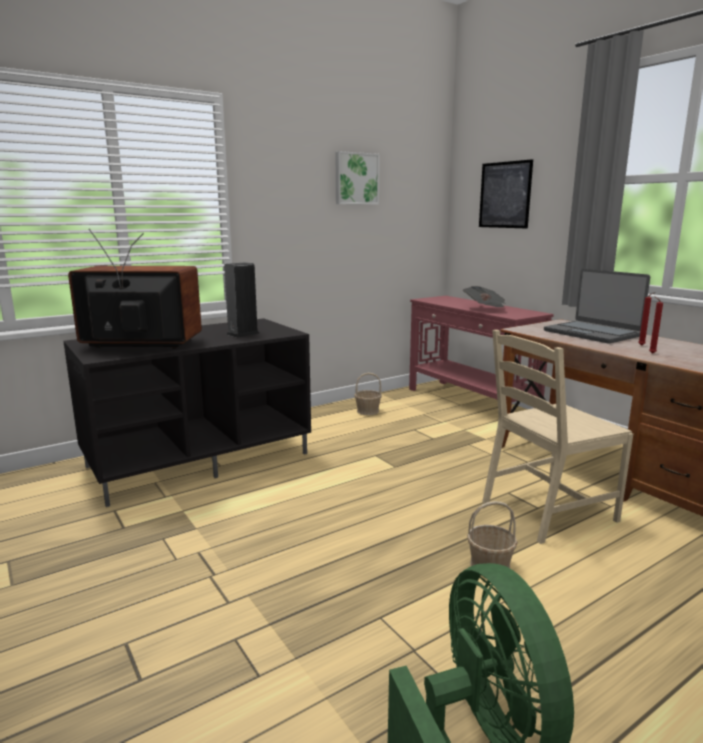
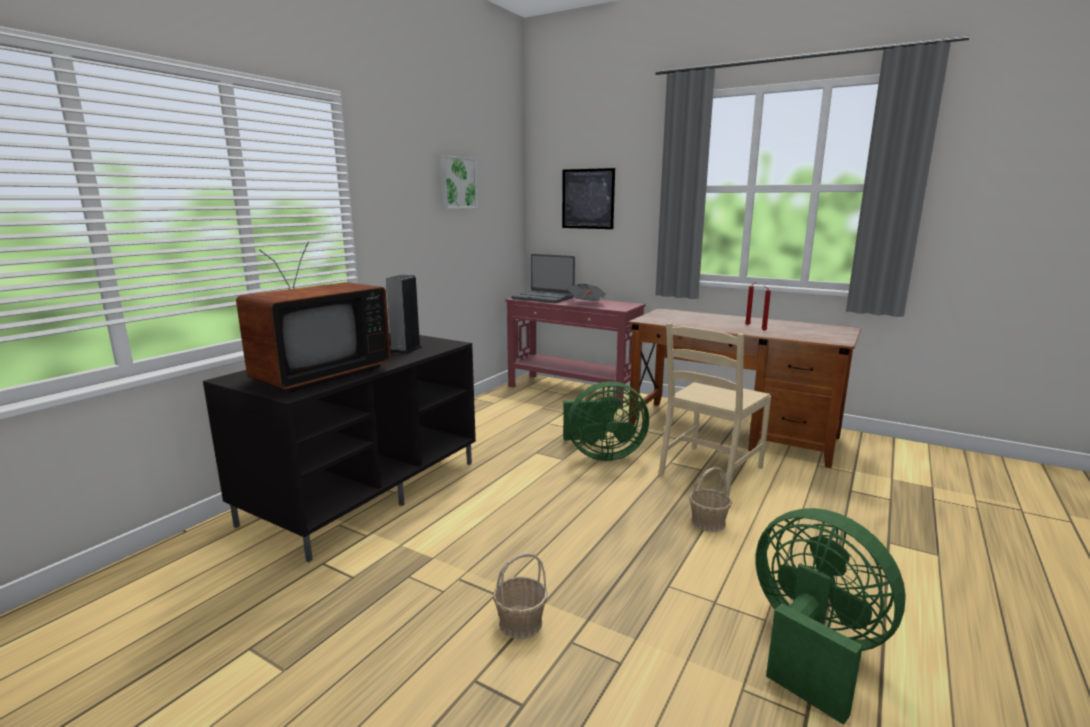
camera: 25 degrees left, 0 degrees up
television [68,229,202,349] -> television turned 150 degrees clockwise [236,241,391,392]
basket [354,373,382,415] -> basket moved to [493,552,547,639]
laptop [544,269,650,343] -> laptop moved to [512,254,575,303]
none -> green fan [563,381,649,461]

